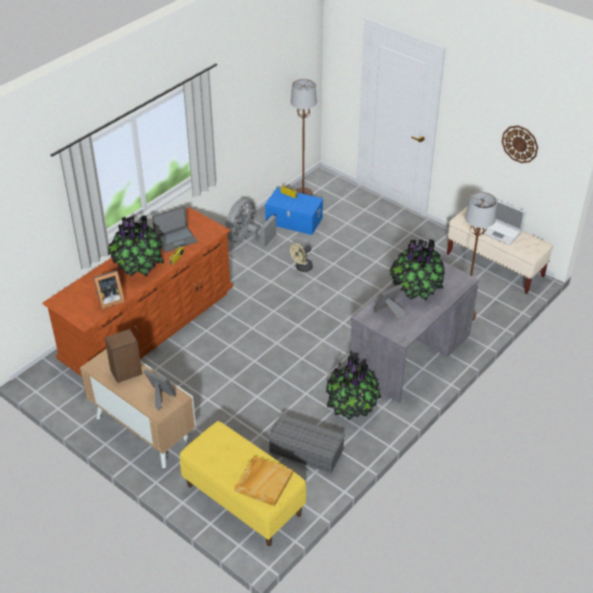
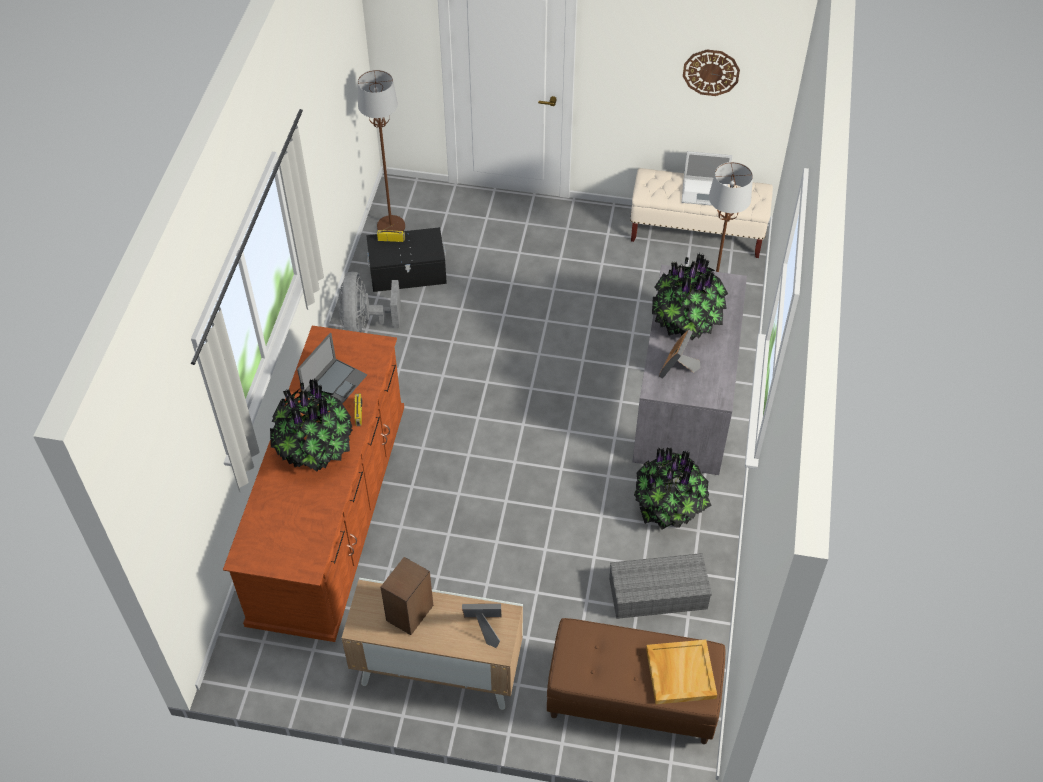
camera: 30 degrees left, 10 degrees up
picture frame [93,270,125,309] -> none
yellow bench [180,421,306,546] -> brown bench [547,618,725,744]
blue storage box [265,188,323,235] -> black storage box [366,227,447,292]
beige fan [290,243,313,272] -> none

